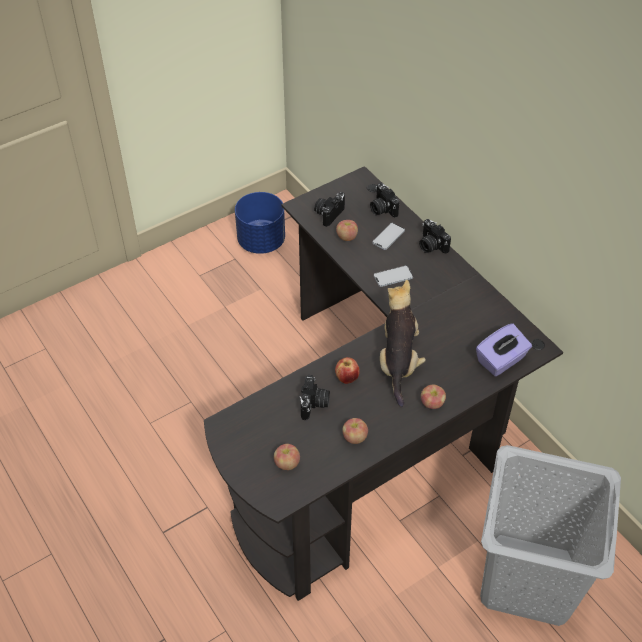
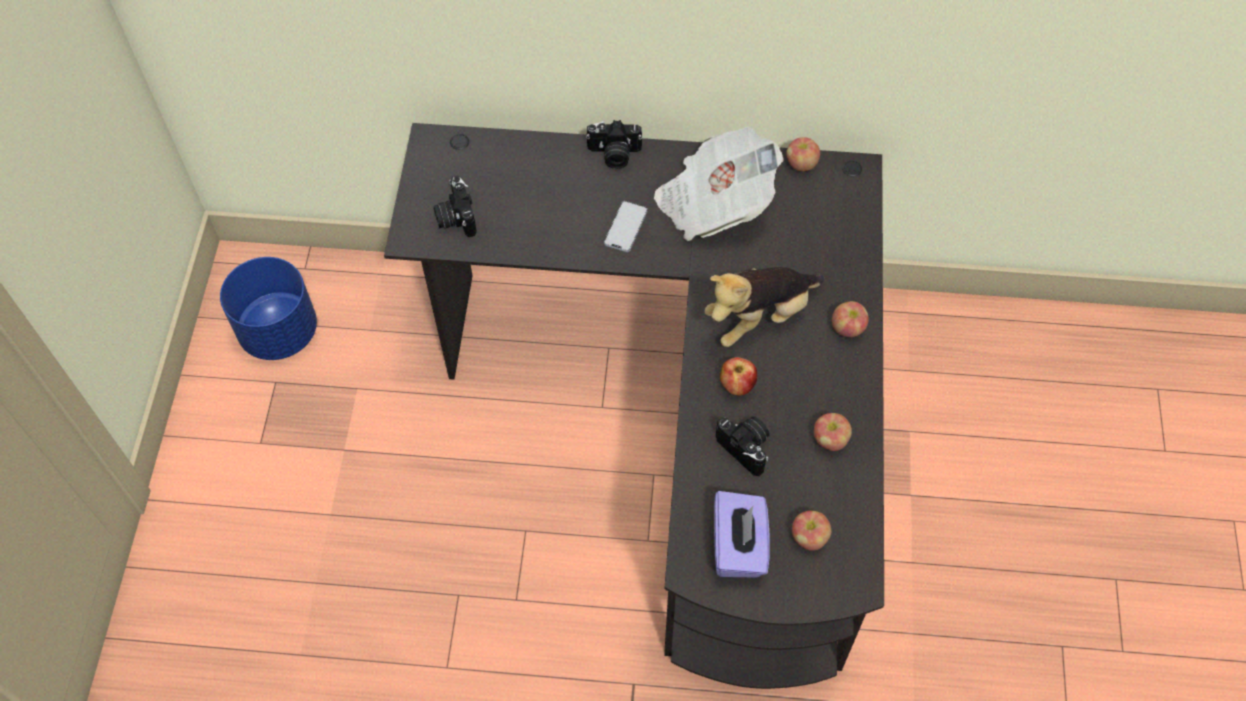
camera: 50 degrees left, 10 degrees up
apple [336,220,358,241] -> apple moved to [786,137,820,171]
camera [370,183,399,217] -> none
phone [372,223,405,250] -> none
plush toy [380,280,426,407] -> plush toy turned 75 degrees counterclockwise [704,267,824,347]
purple tissue box [476,323,532,376] -> purple tissue box moved to [714,491,770,578]
grey laundry basket [480,445,621,626] -> none
none -> newspaper [654,127,783,241]

